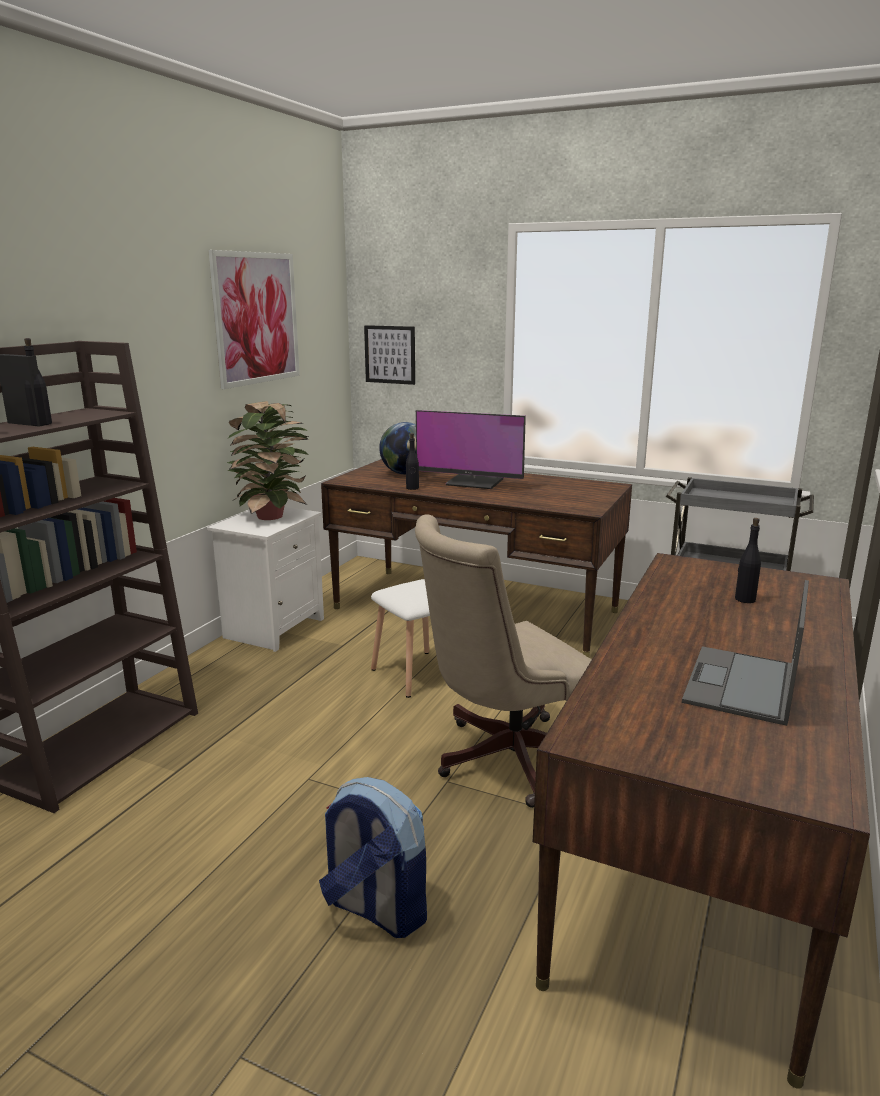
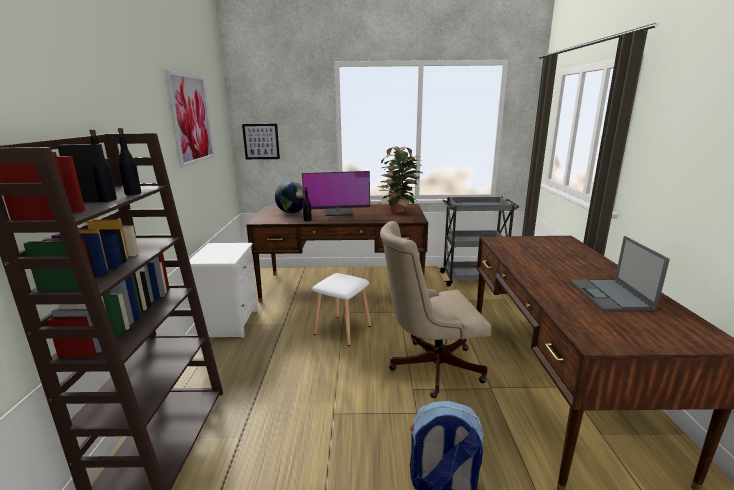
camera: 25 degrees left, 0 degrees up
potted plant [227,401,309,520] -> potted plant moved to [377,146,424,213]
beige office chair [415,514,592,808] -> beige office chair turned 45 degrees clockwise [380,221,491,398]
black bottle [735,518,761,603] -> black bottle moved to [118,128,142,195]

